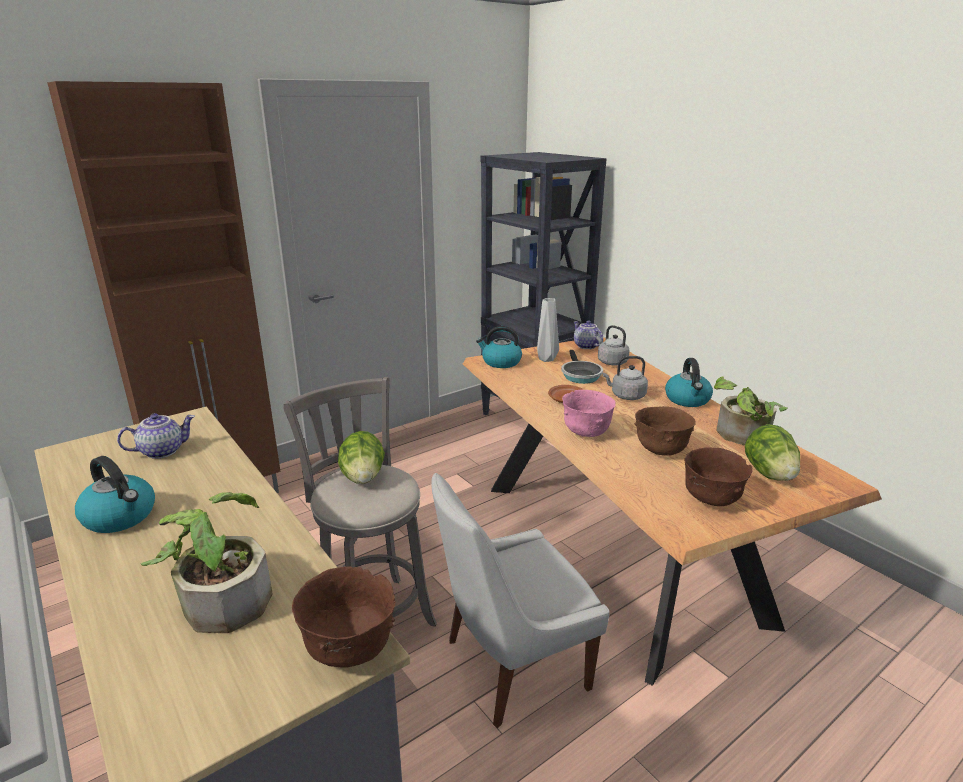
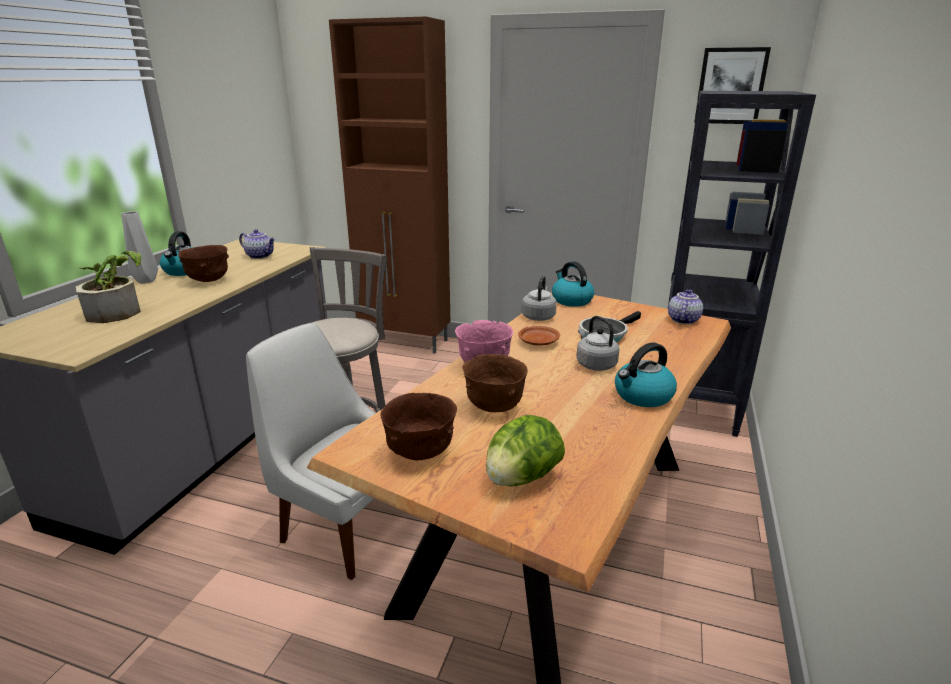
camera: 55 degrees right, 0 degrees up
brown bowl [292,566,396,668] -> brown bowl moved to [178,245,229,282]
lettuce [338,431,385,484] -> none
grey vase [537,298,559,362] -> grey vase moved to [121,211,158,284]
grey kettle [597,325,630,365] -> grey kettle moved to [522,275,557,321]
potted plant [714,376,788,446] -> none
none -> picture [694,47,771,124]

